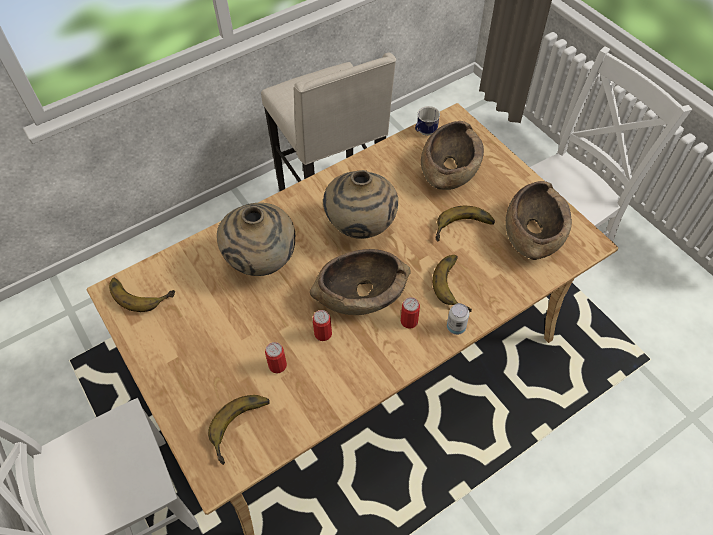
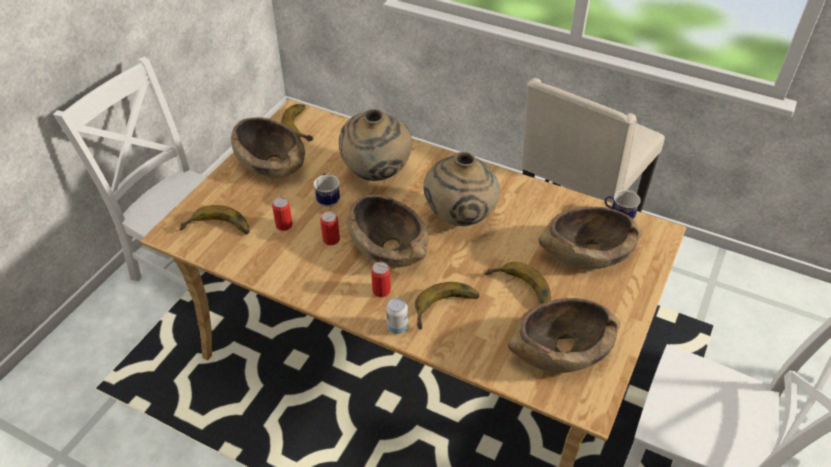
camera: 60 degrees right, 10 degrees down
none -> brown bowl [231,117,305,178]
none -> mug [313,173,340,207]

